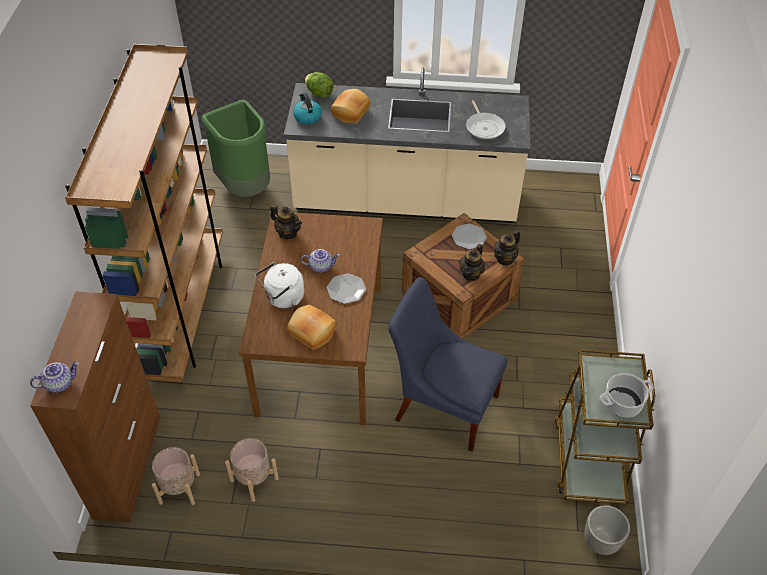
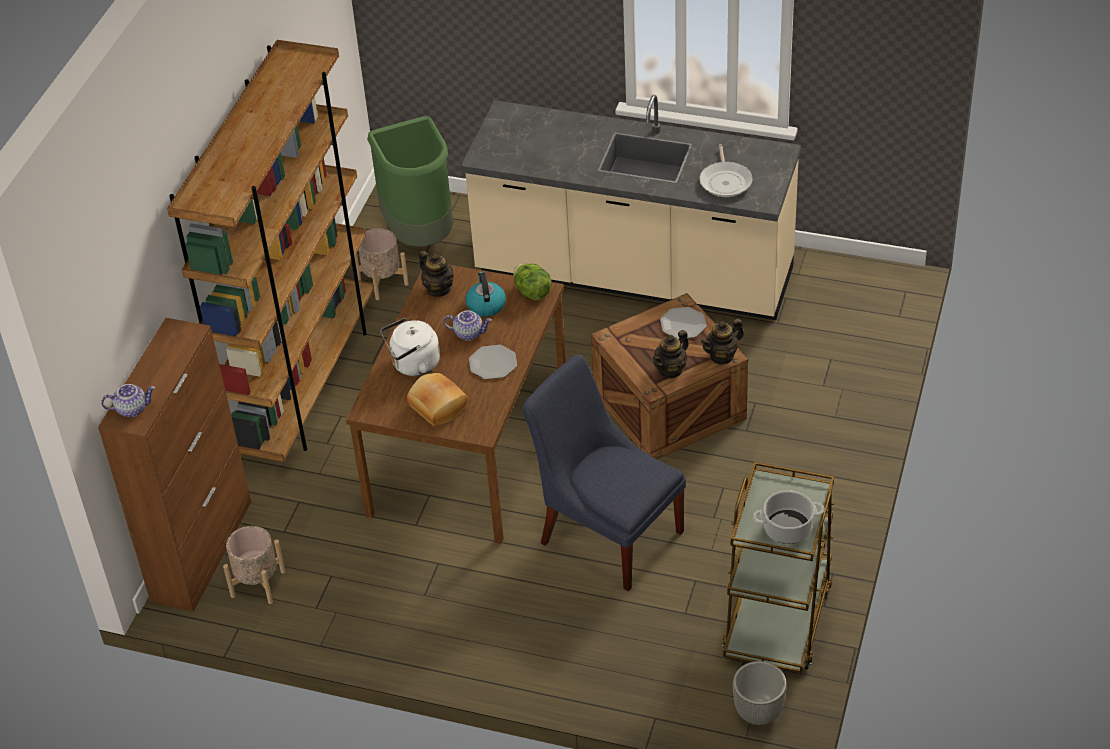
camera: 15 degrees right, 5 degrees down
beige planter [225,438,279,502] -> beige planter moved to [355,228,409,300]
kettle [293,93,322,125] -> kettle moved to [466,272,506,317]
lettuce [305,72,333,98] -> lettuce moved to [513,263,552,301]
bread [331,89,370,123] -> none

